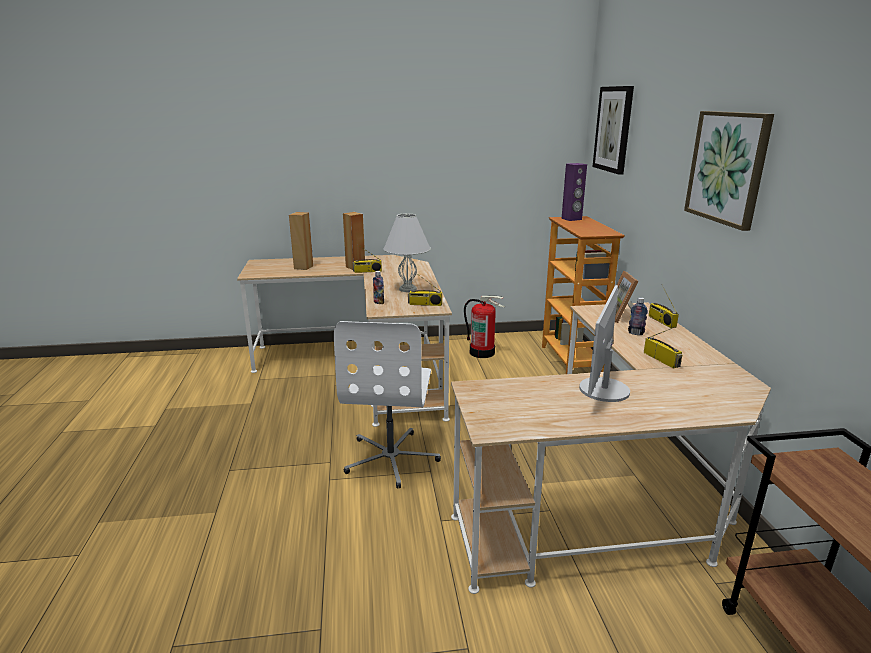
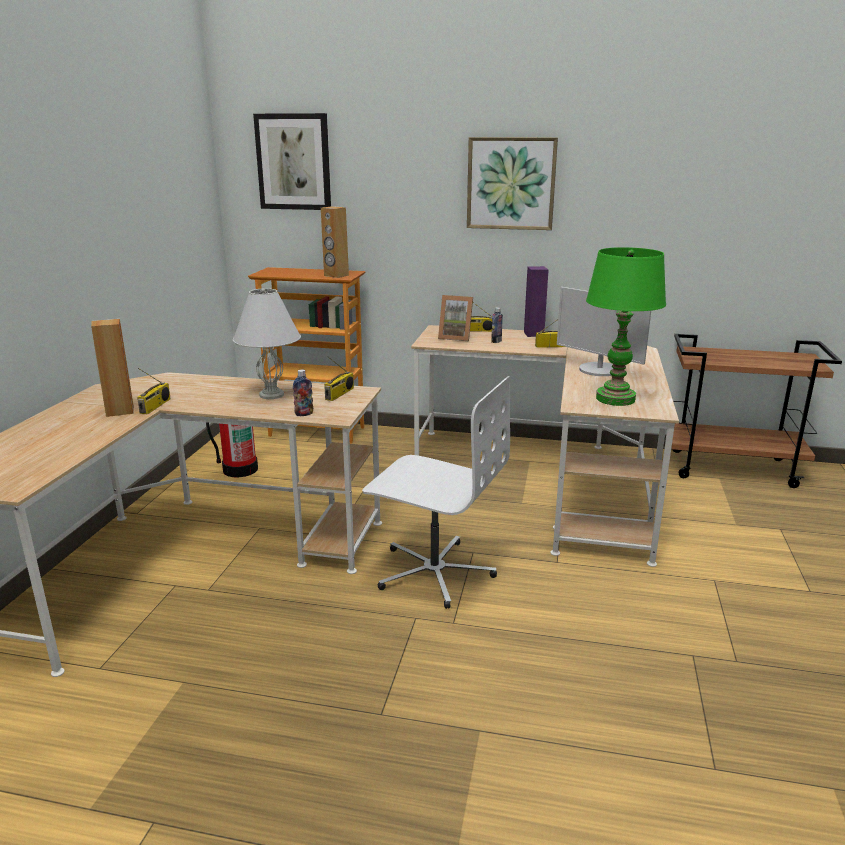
camera: 70 degrees left, 0 degrees up
brown speaker [289,212,313,270] -> brown speaker moved to [321,206,349,278]
purple speaker [561,163,587,221] -> purple speaker moved to [524,266,548,337]
none -> green table lamp [586,247,666,406]

